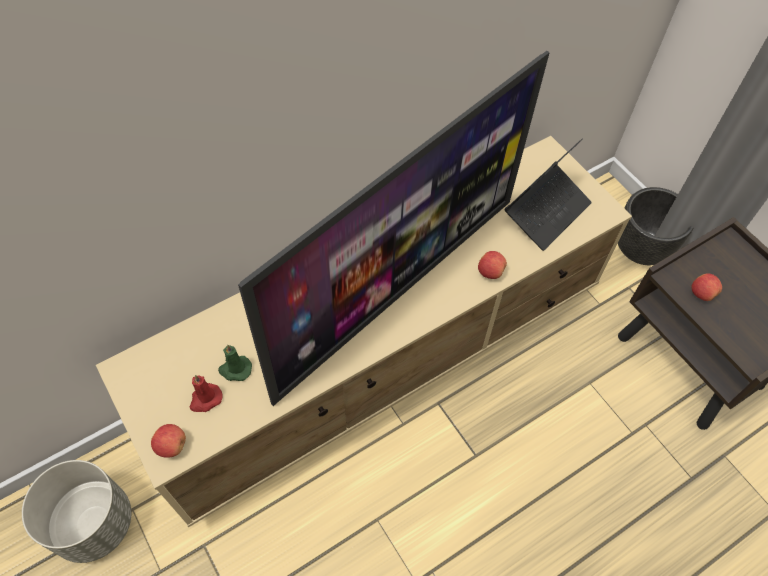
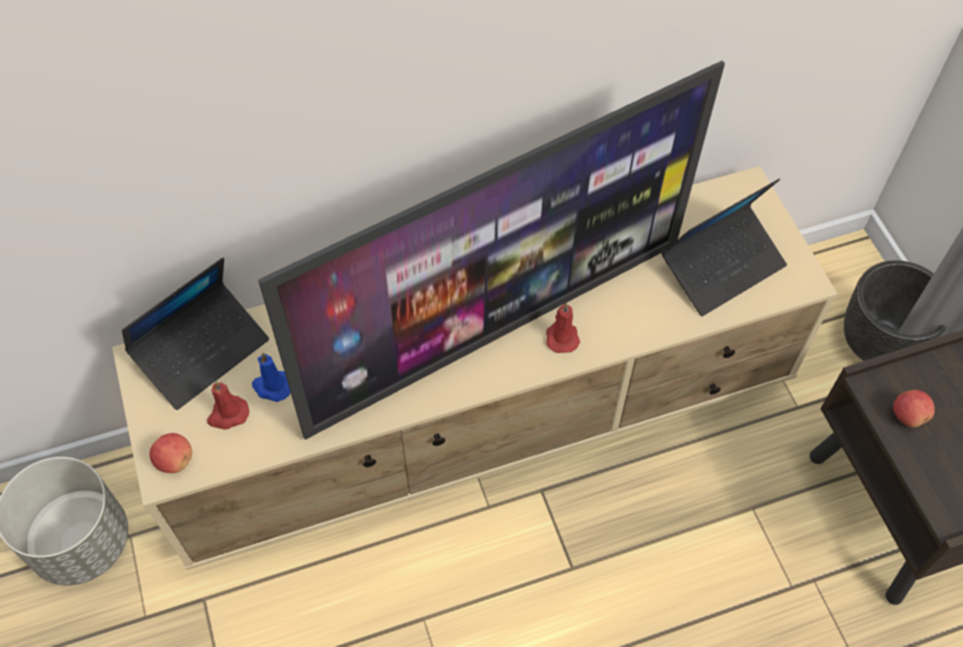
camera: 15 degrees right, 0 degrees up
green candle [218,345,252,381] -> blue candle [252,352,290,402]
apple [478,251,507,279] -> none
none -> laptop [122,258,269,410]
none -> red candle [546,302,580,353]

